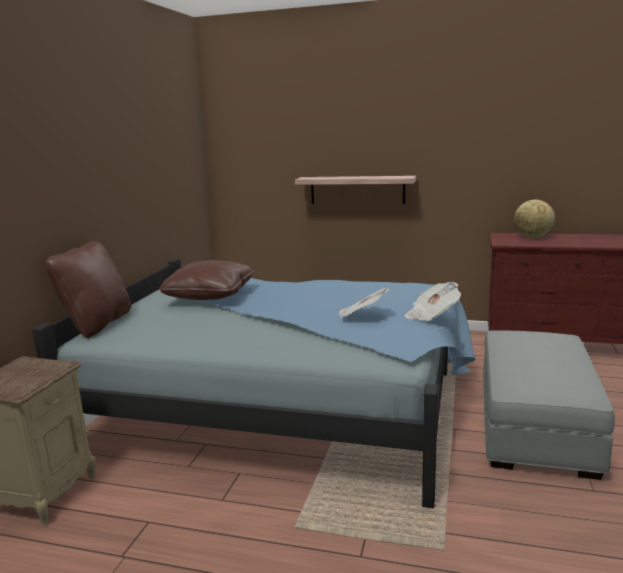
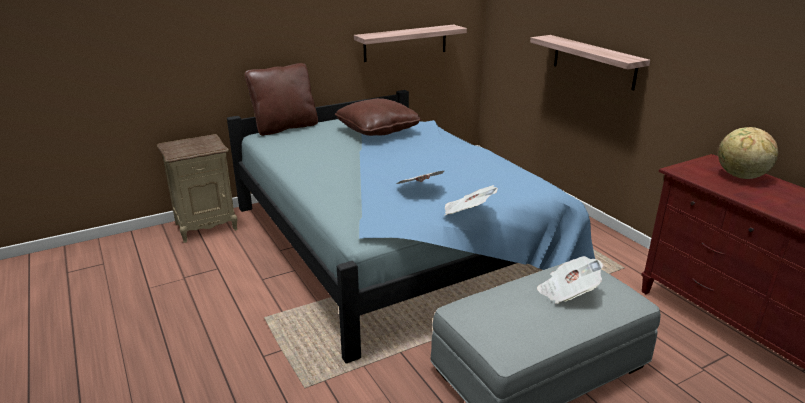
camera: 45 degrees right, 10 degrees up
none -> shelf [354,25,467,62]
none -> newspaper [537,256,604,304]

